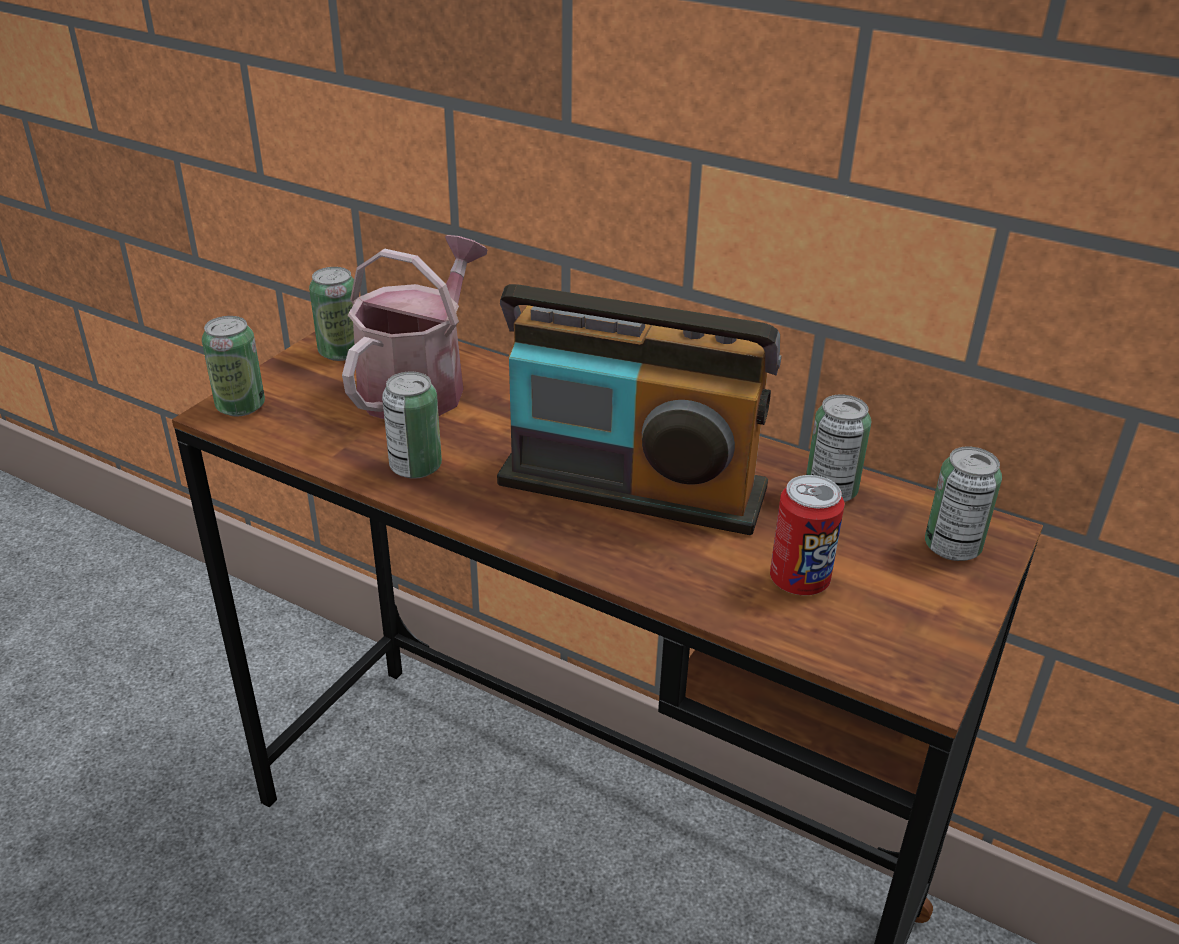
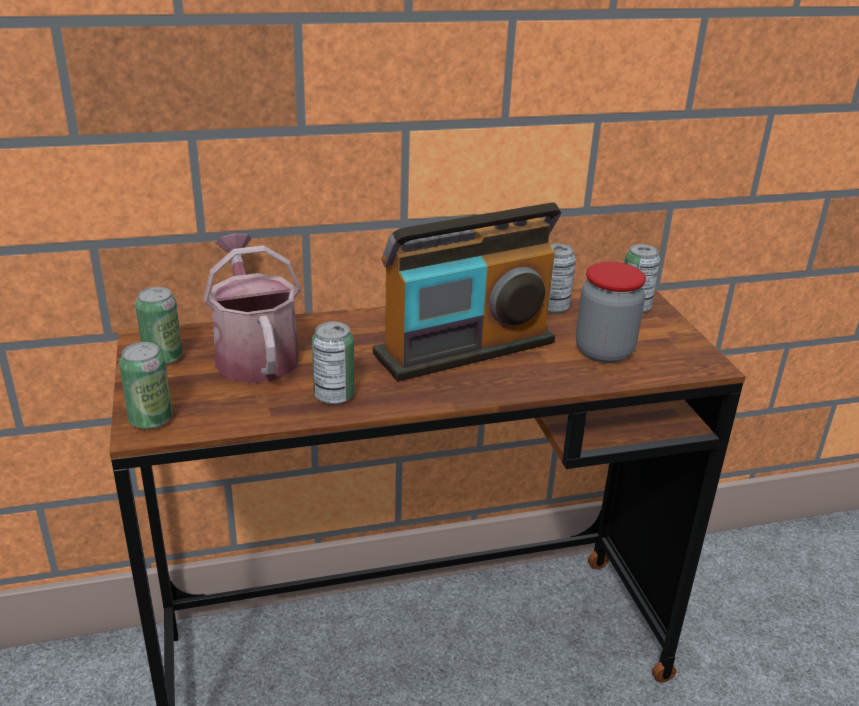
camera: 45 degrees left, 5 degrees down
can [770,475,845,595] -> jar [576,262,646,363]

